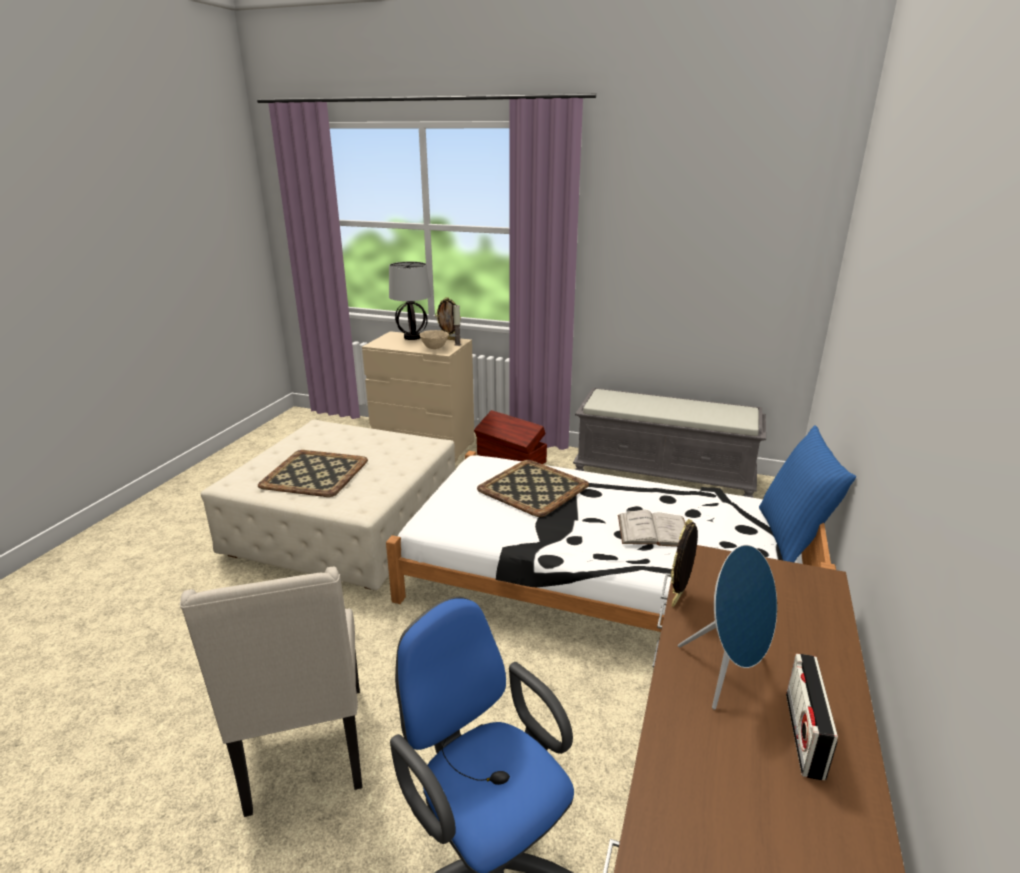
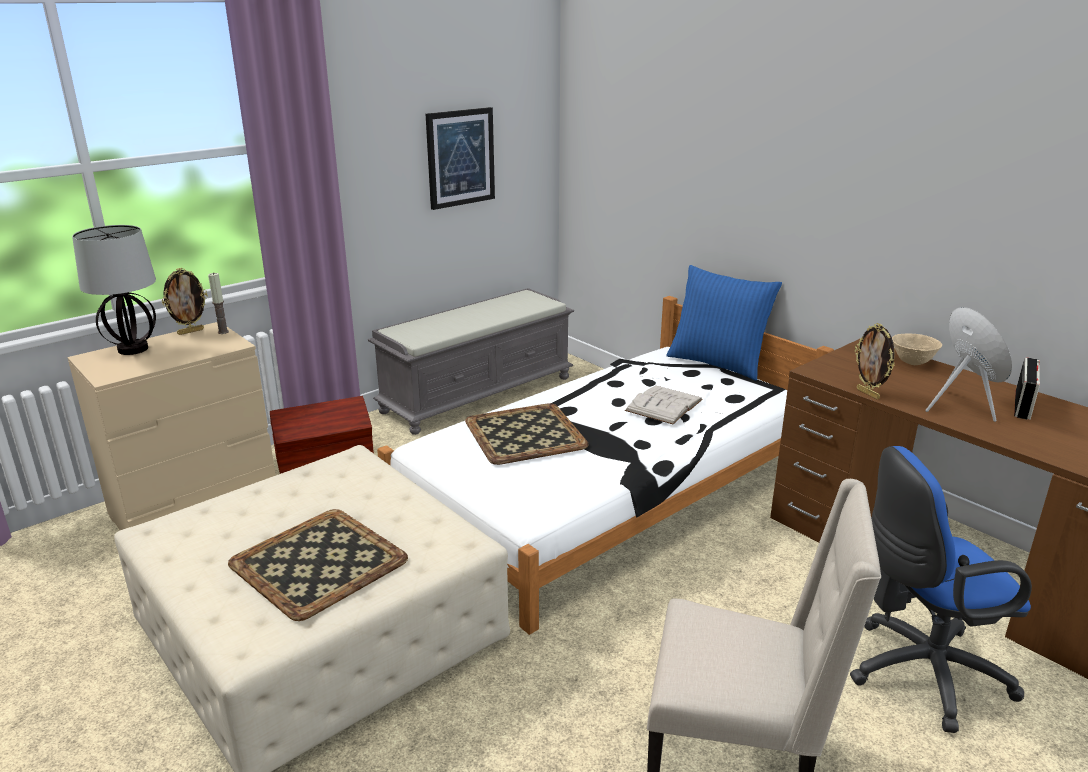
camera: 60 degrees left, 0 degrees up
beige bowl [419,330,449,349] -> beige bowl moved to [892,334,942,365]
radio [786,654,838,780] -> radio turned 105 degrees counterclockwise [1014,358,1040,420]
none -> picture [425,107,495,210]

